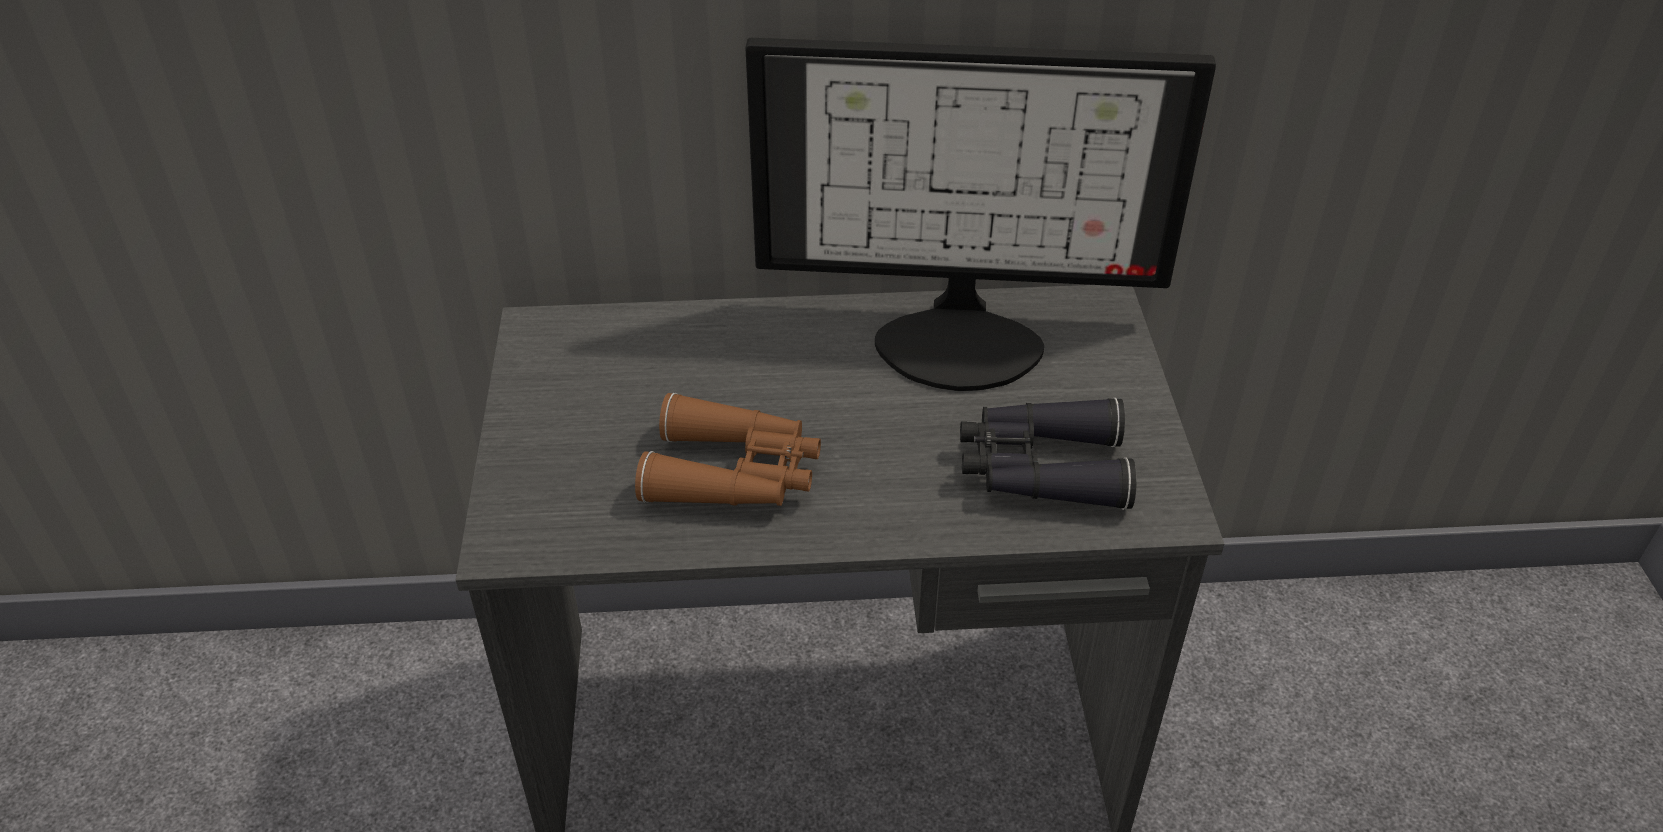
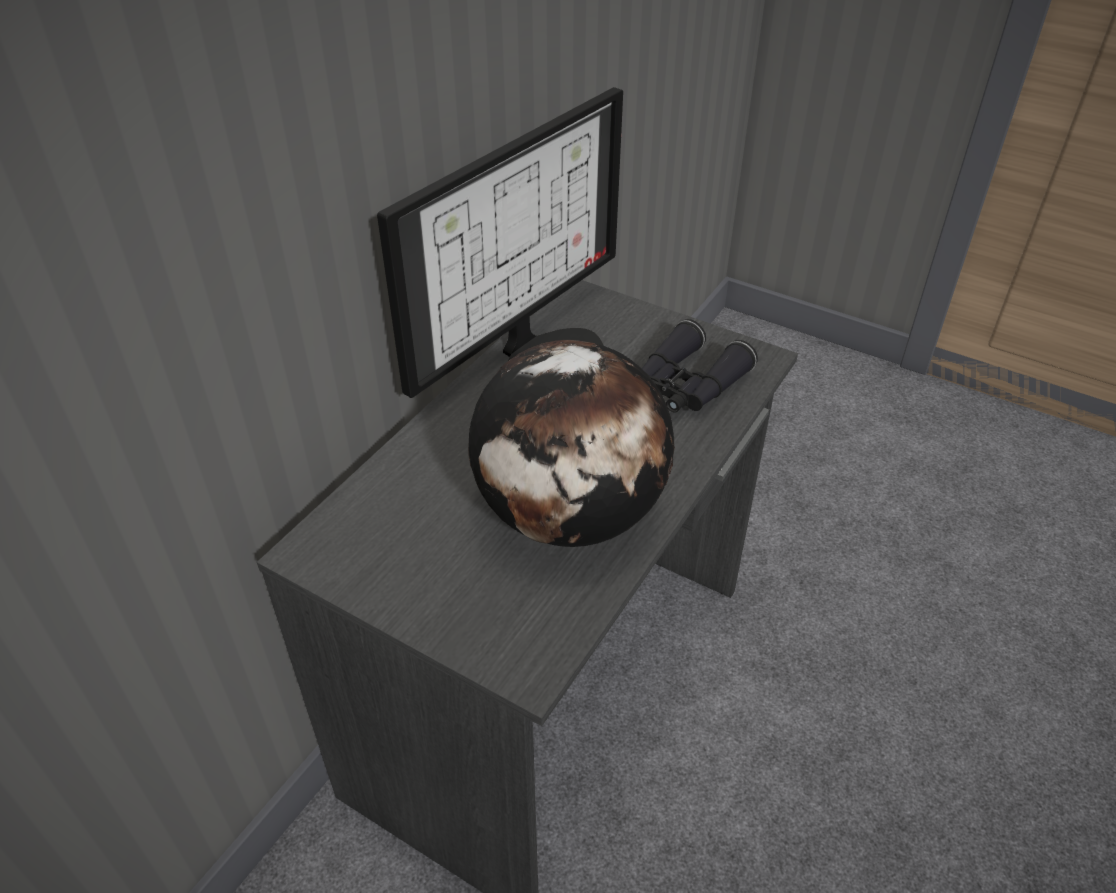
camera: 55 degrees left, 0 degrees up
brown binoculars [635,393,821,506] -> globe [468,340,675,547]

